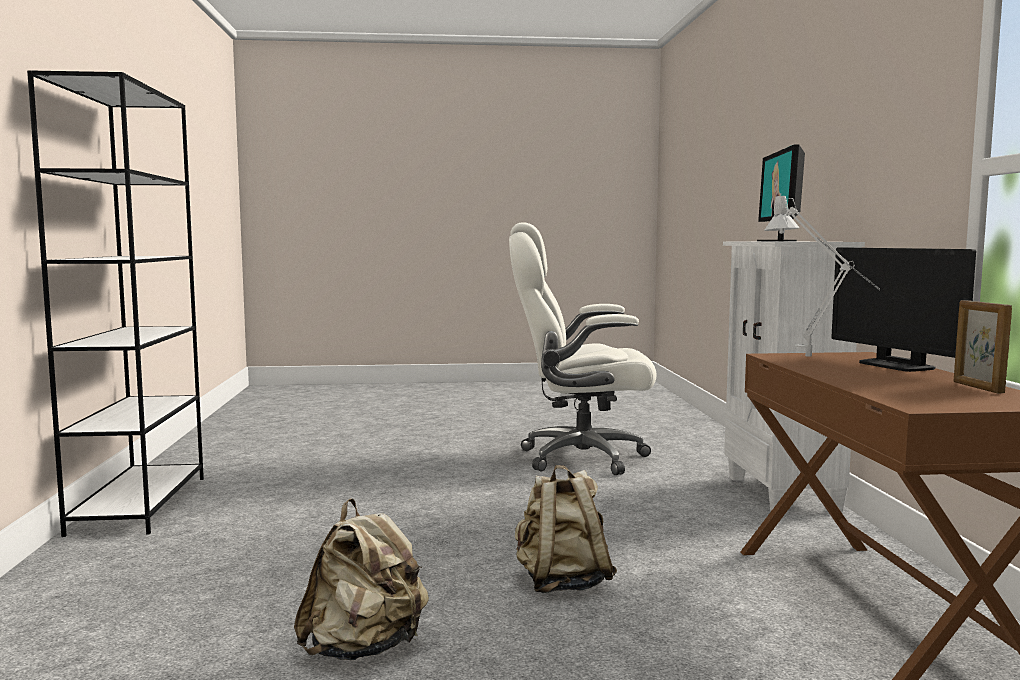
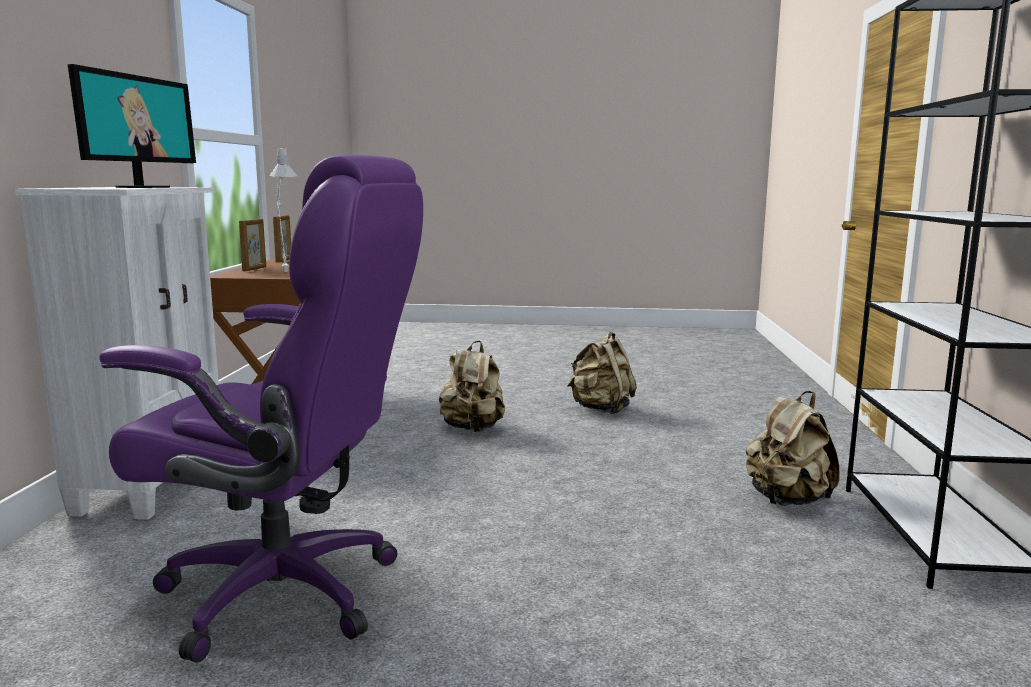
camera: 170 degrees left, 5 degrees up
white office chair [509,222,657,475] -> purple office chair [99,154,423,662]
monitor [831,247,976,372] -> picture frame [239,219,266,271]
none -> beige backpack [746,391,840,506]

